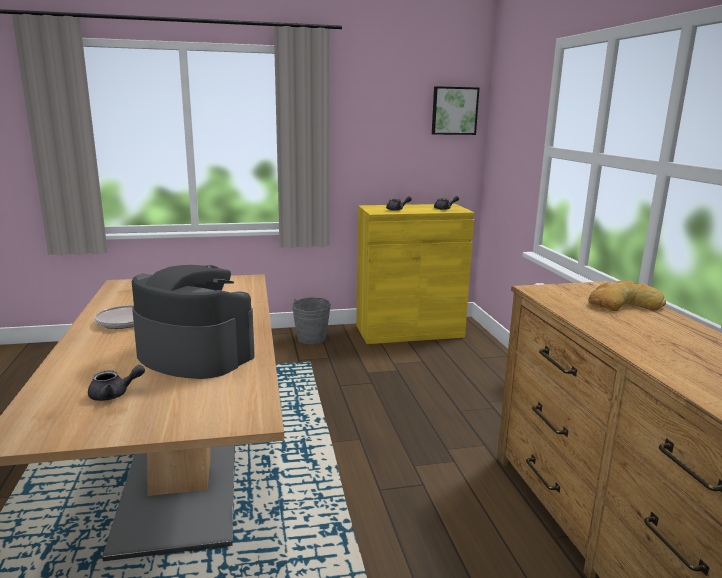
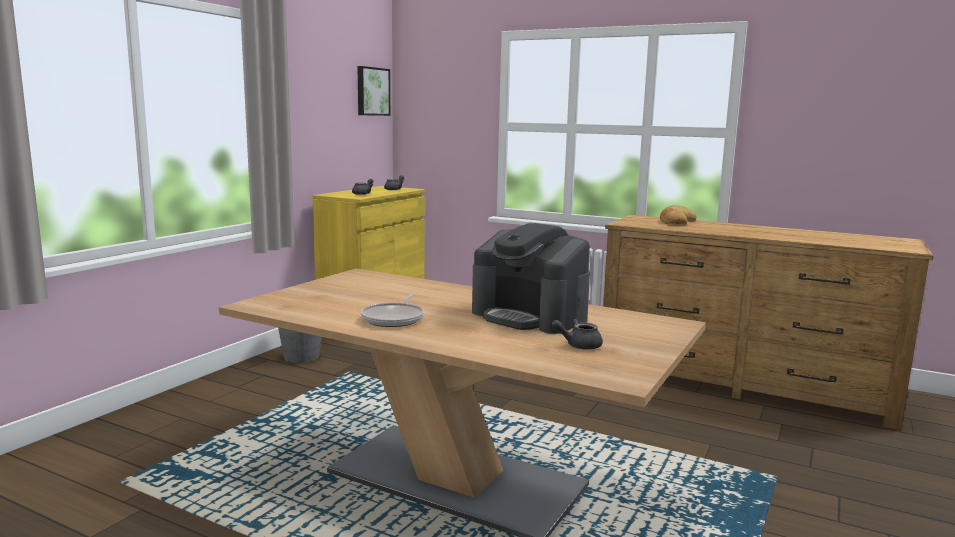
camera: 50 degrees left, 5 degrees down
grey teapot [88,365,145,401] -> grey teapot turned 120 degrees counterclockwise [551,319,603,350]
coffee machine [132,265,255,379] -> coffee machine turned 120 degrees counterclockwise [472,223,590,334]

